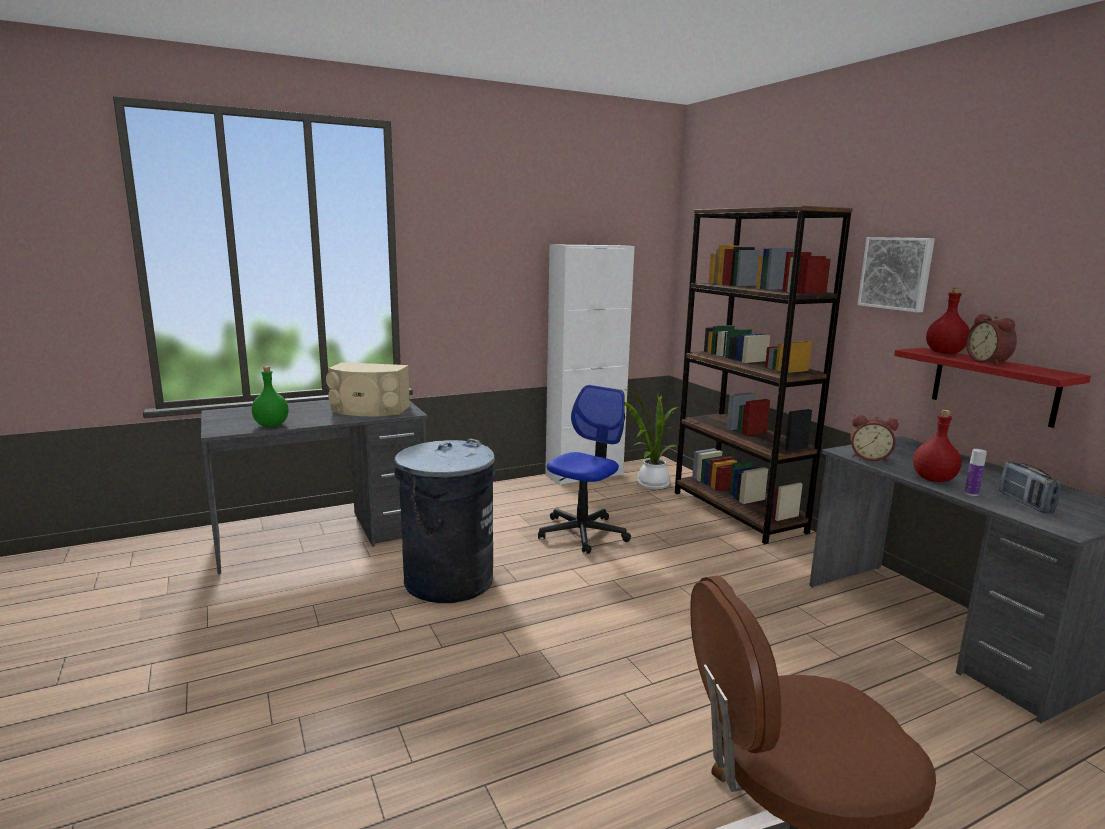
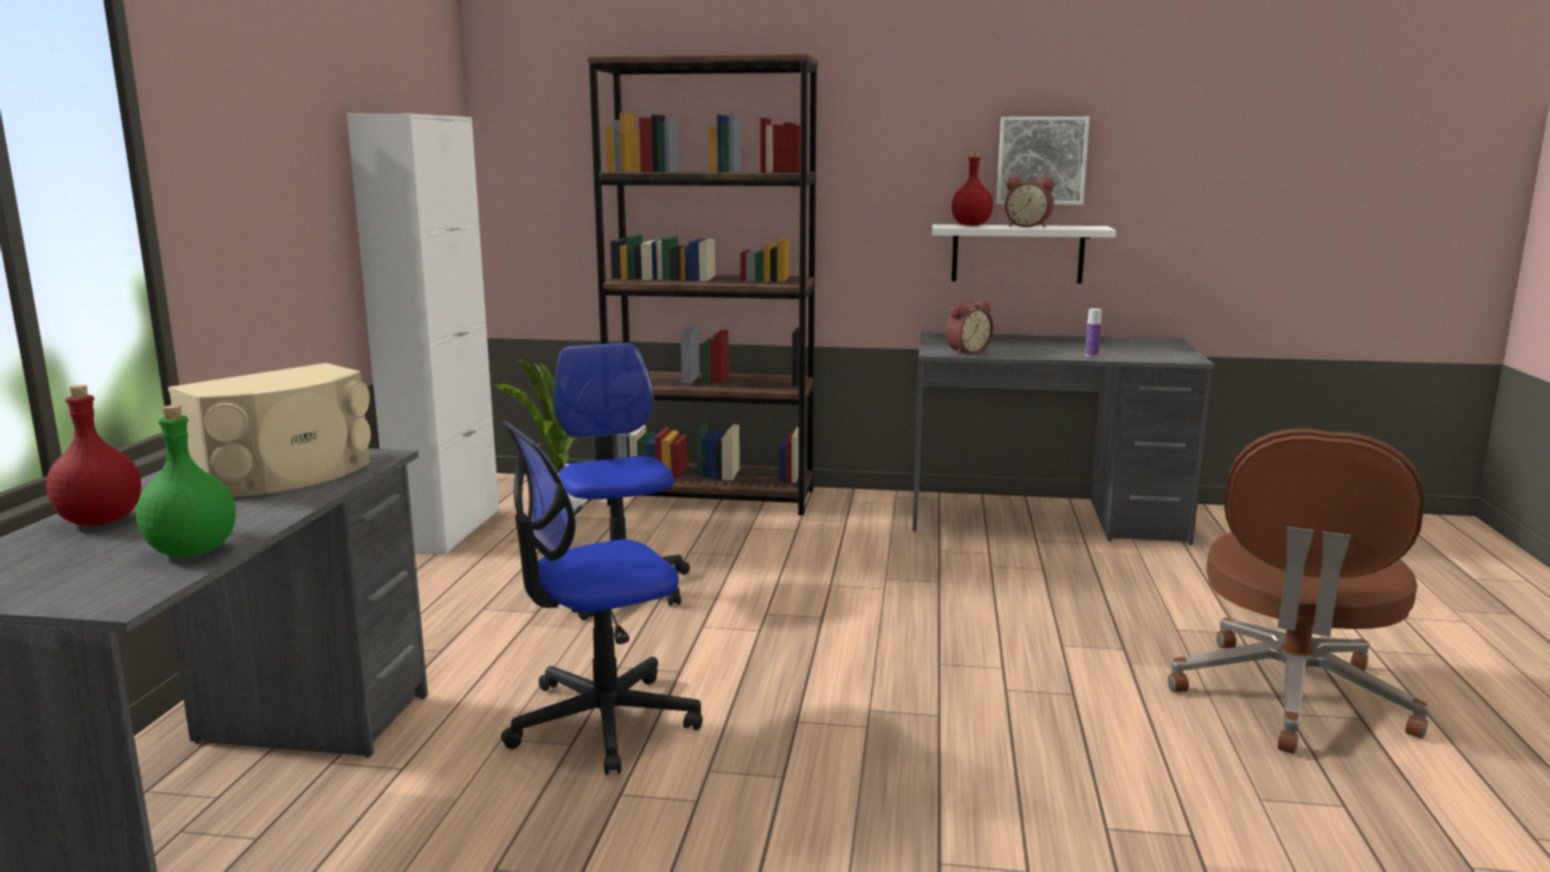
camera: 55 degrees left, 0 degrees up
grey trash can [394,439,495,603] -> office chair [501,421,702,775]
picture [857,237,935,312] -> picture moved to [997,117,1090,205]
red shelf [894,348,1091,428] -> white shelf [932,224,1116,284]
red bottle [913,410,962,482] -> red bottle moved to [46,385,141,526]
radio [999,462,1062,513] -> none

